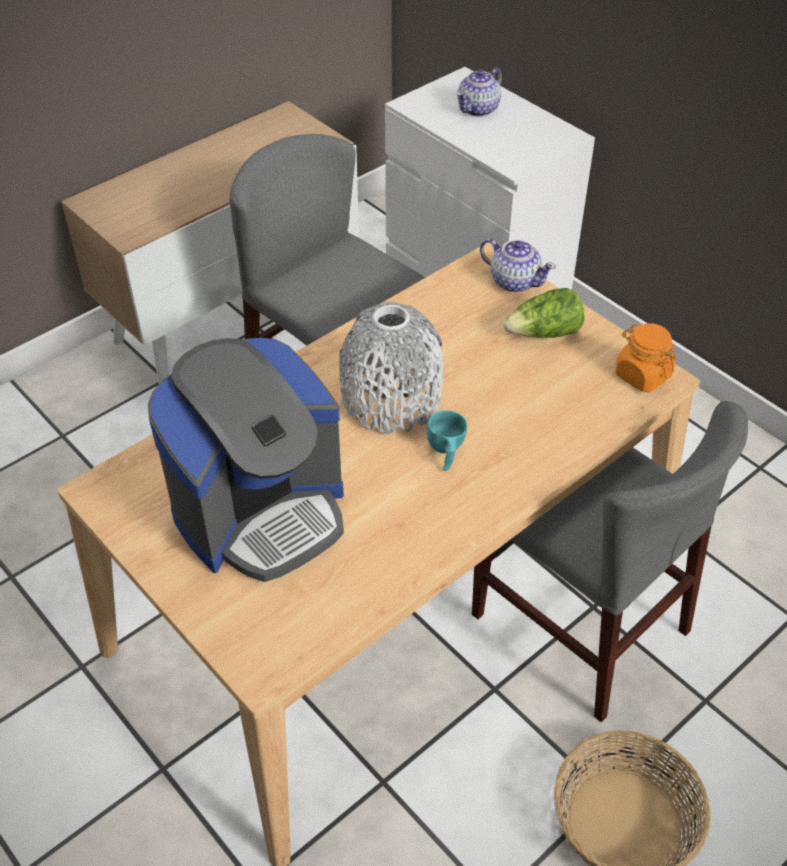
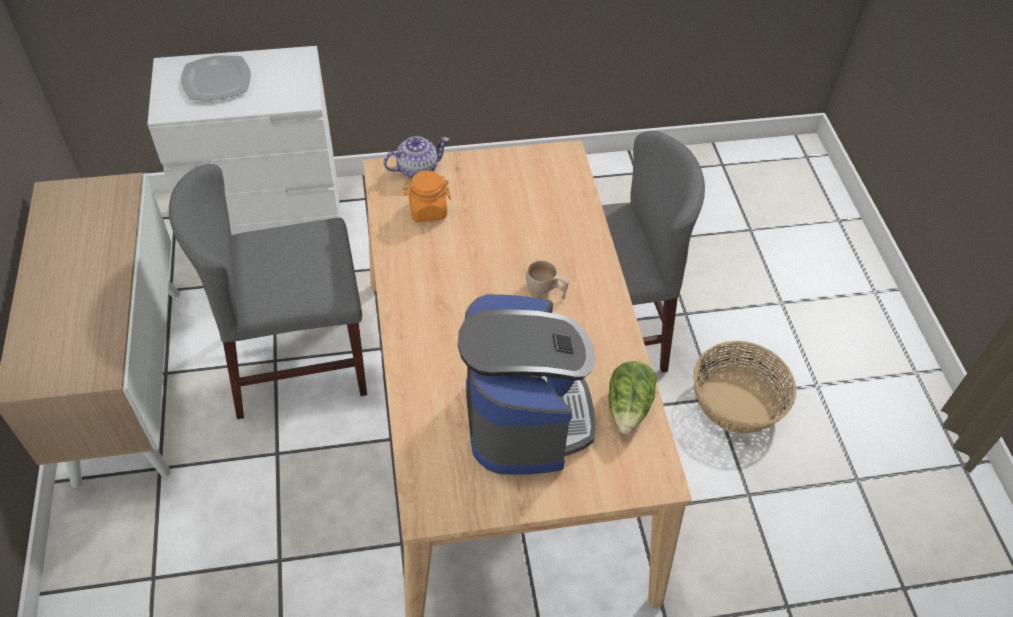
camera: 60 degrees left, 5 degrees up
grey vase [339,302,443,434] -> none
turquoise cup [427,410,467,471] -> beige cup [526,260,569,299]
teapot [457,67,502,117] -> plate [181,55,251,100]
lettuce [503,288,585,338] -> lettuce moved to [608,361,657,434]
orange jar [615,323,676,392] -> orange jar moved to [403,171,451,222]

